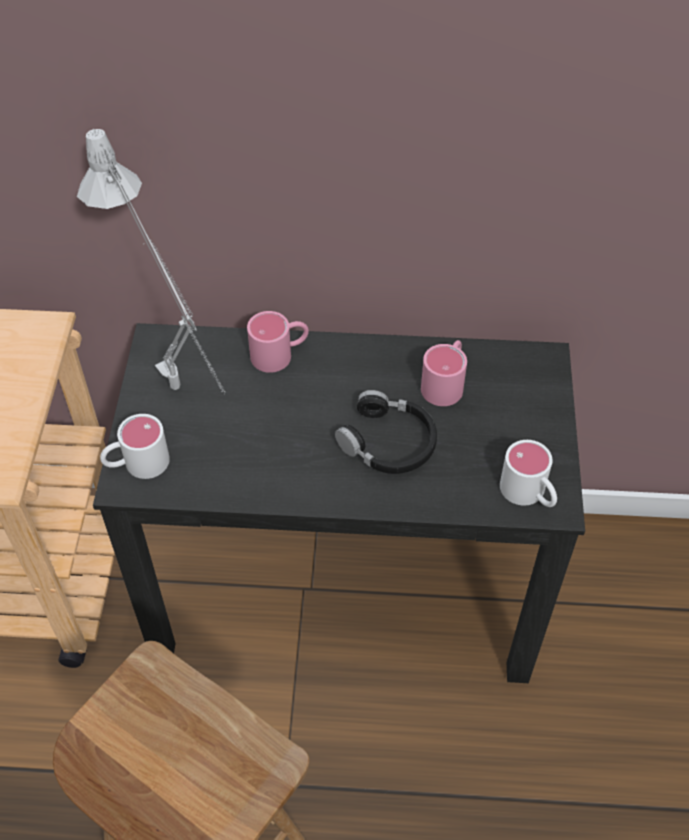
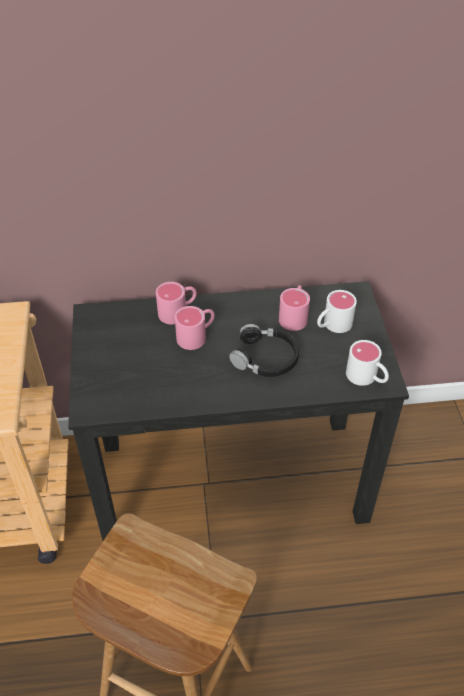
camera: 10 degrees left, 5 degrees down
grey table lamp [77,129,225,394] -> none
white mug [100,414,170,479] -> white mug moved to [317,290,357,333]
none -> pink mug [175,306,215,350]

